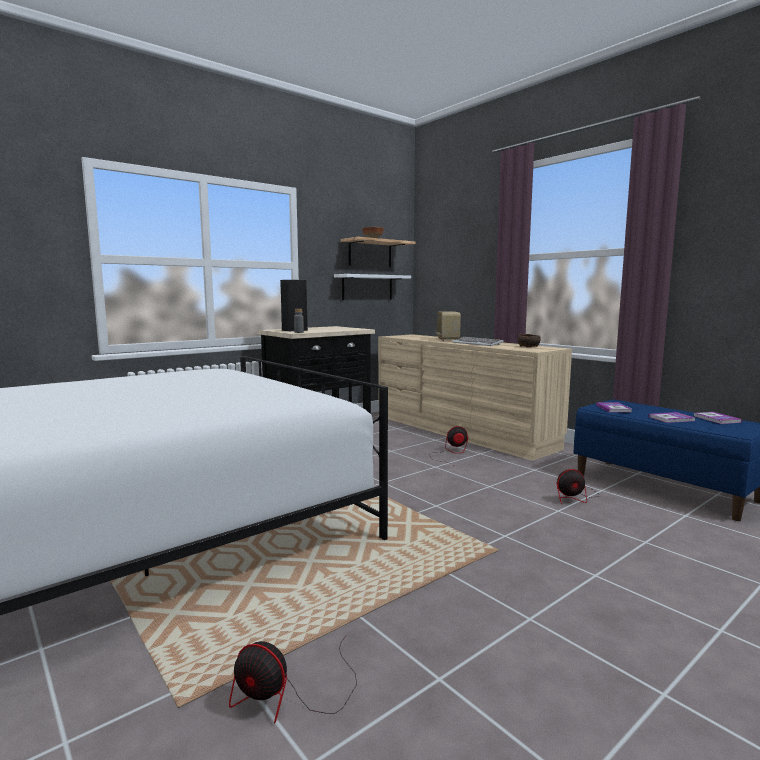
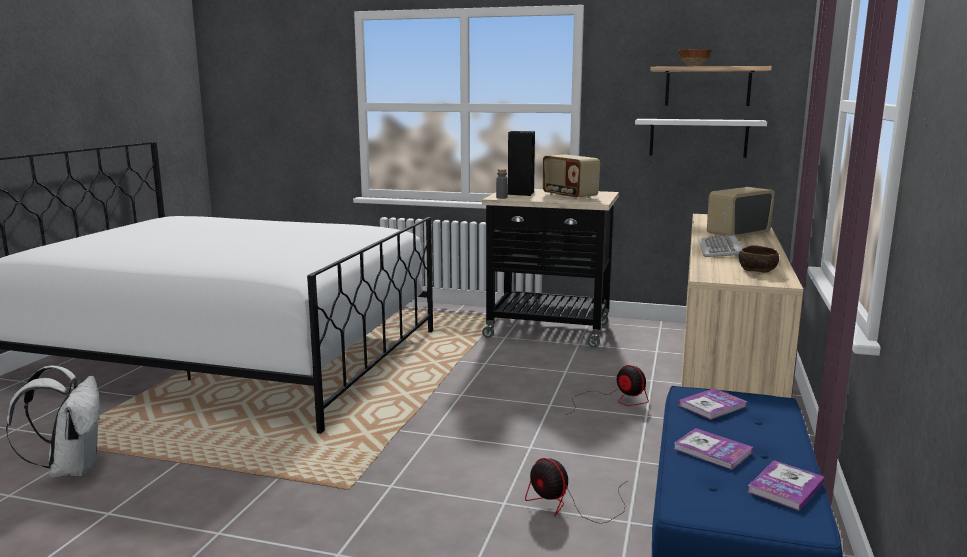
camera: 55 degrees right, 5 degrees up
fan [229,636,357,723] -> white backpack [6,366,102,478]
none -> radio [543,154,600,200]

